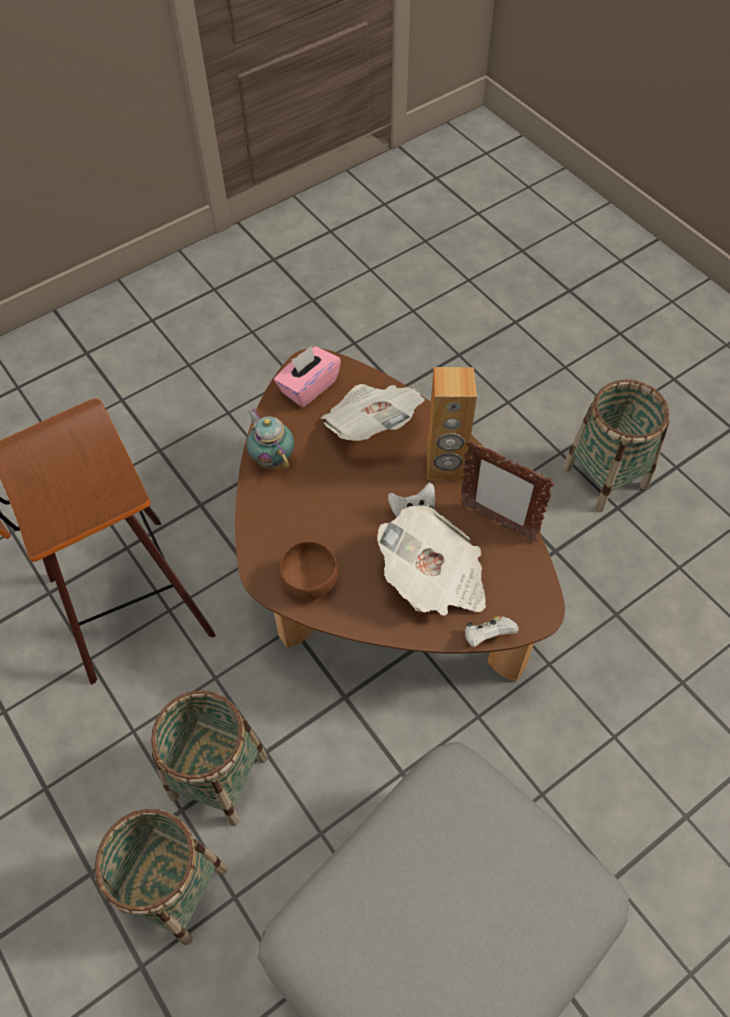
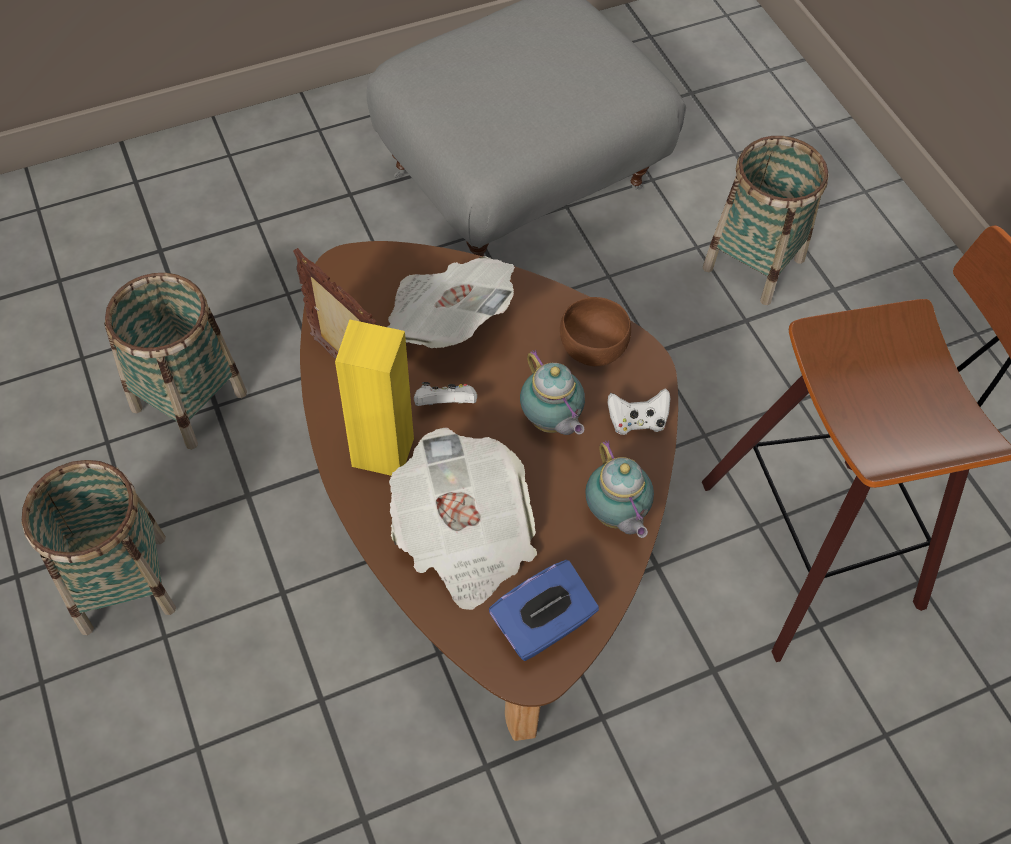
camera: 170 degrees left, 0 degrees up
basket [151,691,268,826] -> basket moved to [104,273,247,449]
pink tissue box [274,346,341,407] -> blue tissue box [489,560,599,661]
brown speaker [427,367,477,482] -> yellow speaker [335,319,414,476]
white game controller [465,616,518,647] -> white game controller moved to [608,388,670,435]
none -> teapot [520,349,585,435]

